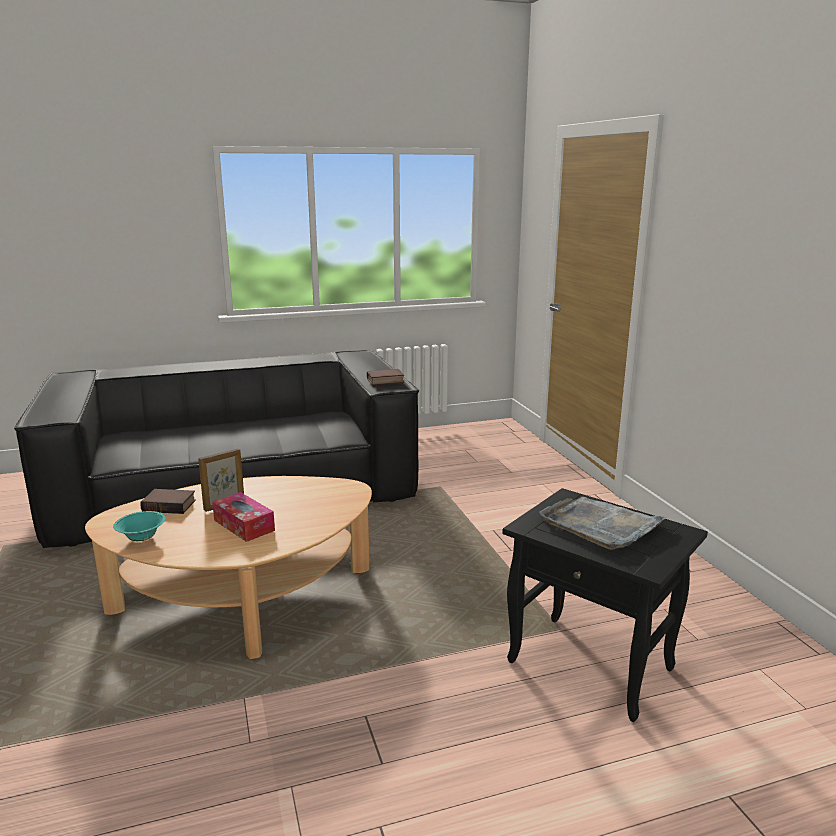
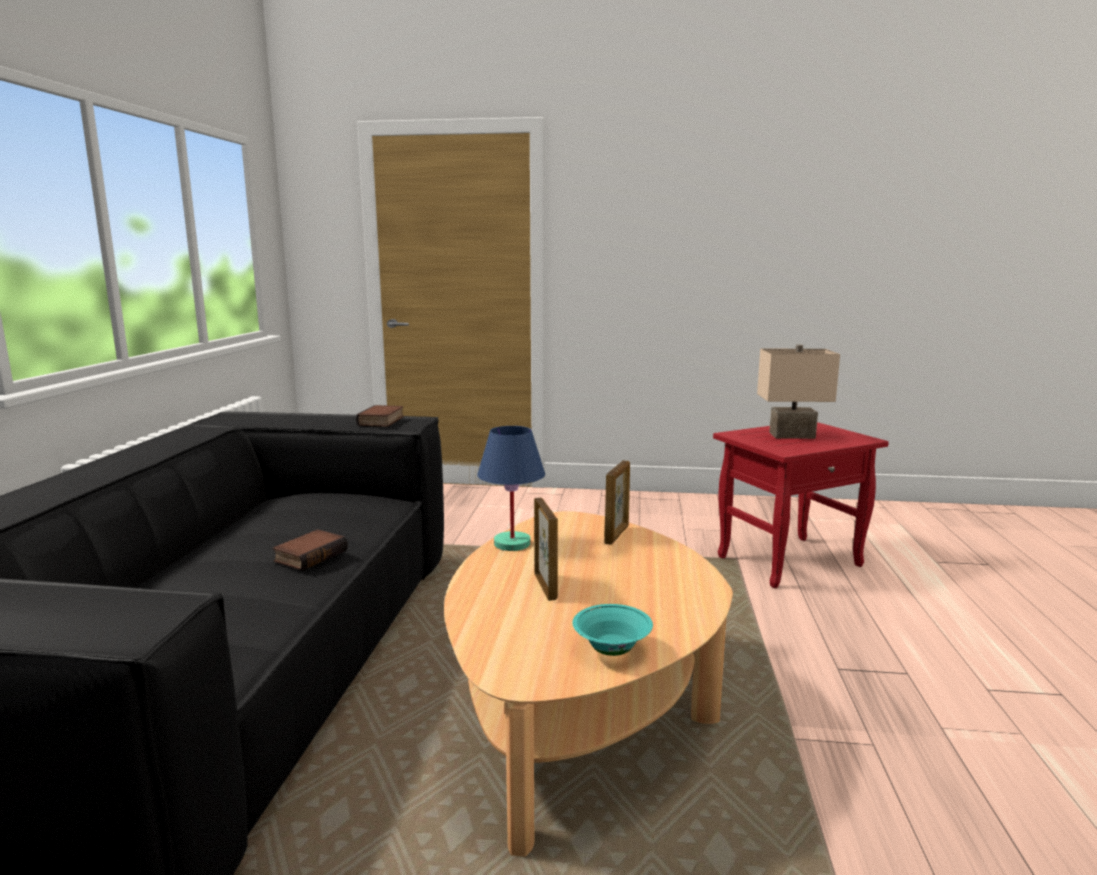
camera: 65 degrees left, 5 degrees down
book [140,489,196,514] -> book moved to [272,529,348,571]
tissue box [212,492,275,542] -> none
black side table [502,488,708,722] -> red side table [713,422,889,588]
grey tray [539,497,667,550] -> beige table lamp [757,344,840,439]
none -> blue table lamp [477,426,545,551]
none -> picture frame [604,460,630,545]

